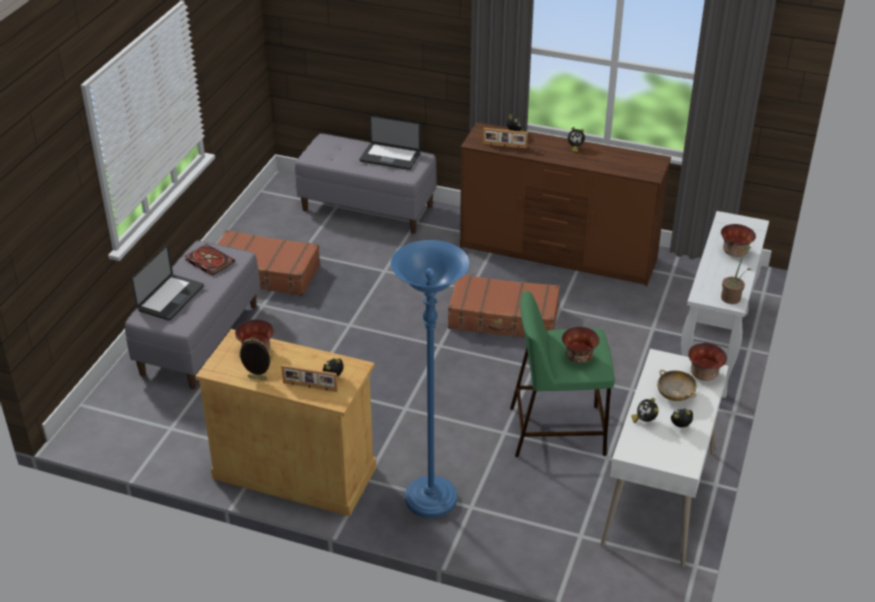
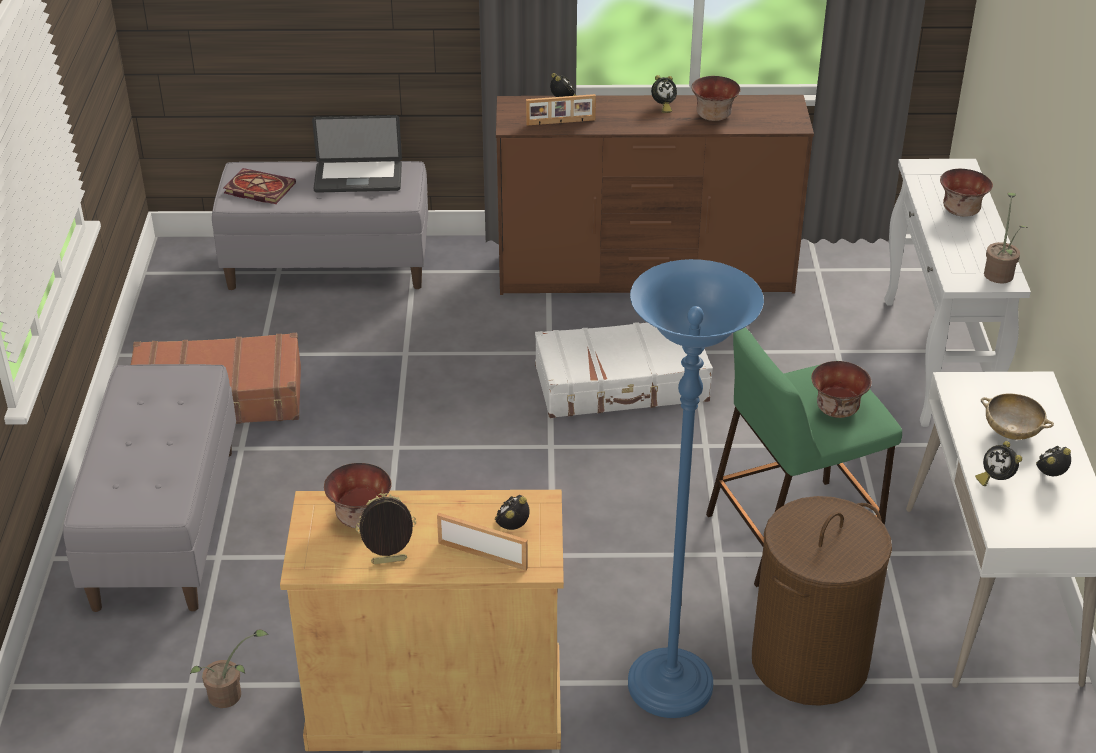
camera: 20 degrees left, 0 degrees up
laptop [131,245,204,321] -> none
book [185,244,235,276] -> book moved to [223,168,296,204]
picture frame [281,365,338,392] -> picture frame turned 150 degrees counterclockwise [437,513,528,571]
brown suitcase [448,275,560,338] -> white suitcase [535,322,713,418]
bowl [688,343,727,381] -> bowl moved to [692,76,741,121]
none -> potted plant [190,629,269,708]
none -> brown laundry basket [752,496,892,706]

